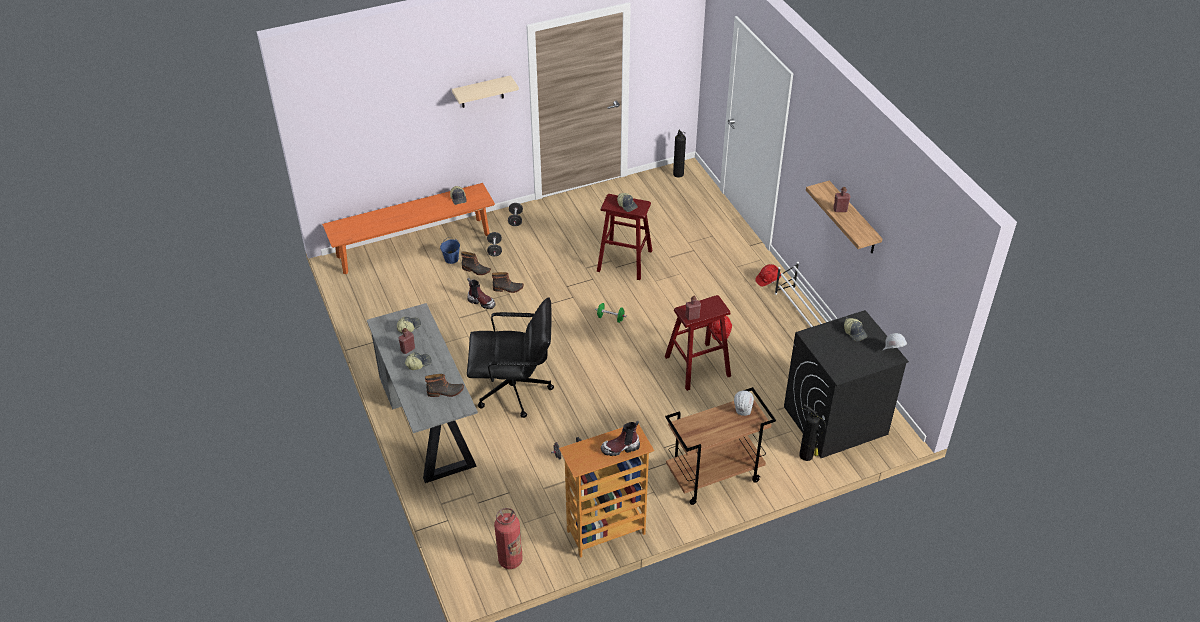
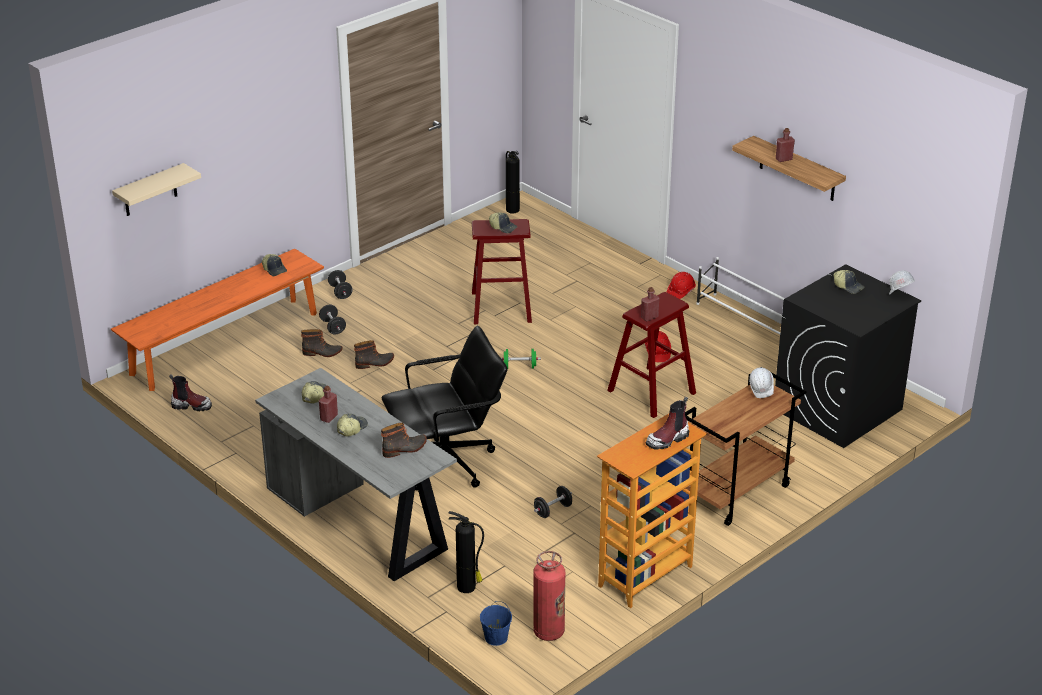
camera: 20 degrees left, 10 degrees down
blue bucket [440,237,460,264] -> blue bucket moved to [480,601,512,646]
beige shelf [452,75,519,108] -> beige shelf moved to [112,163,201,216]
boot [467,278,496,309] -> boot moved to [169,374,212,411]
fire extinguisher [799,404,826,461] -> fire extinguisher moved to [449,511,484,593]

